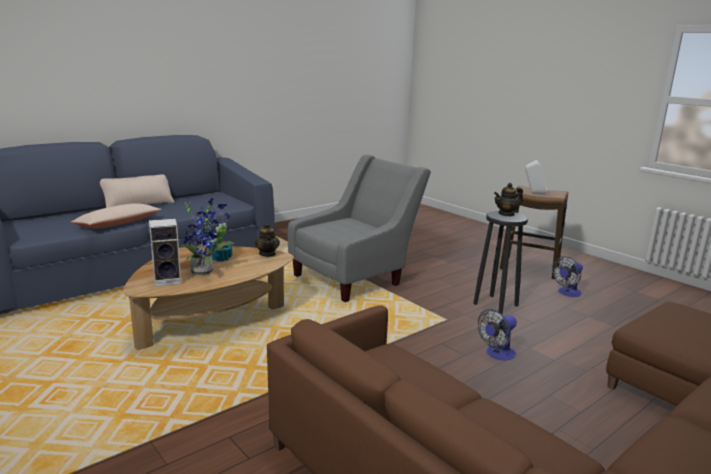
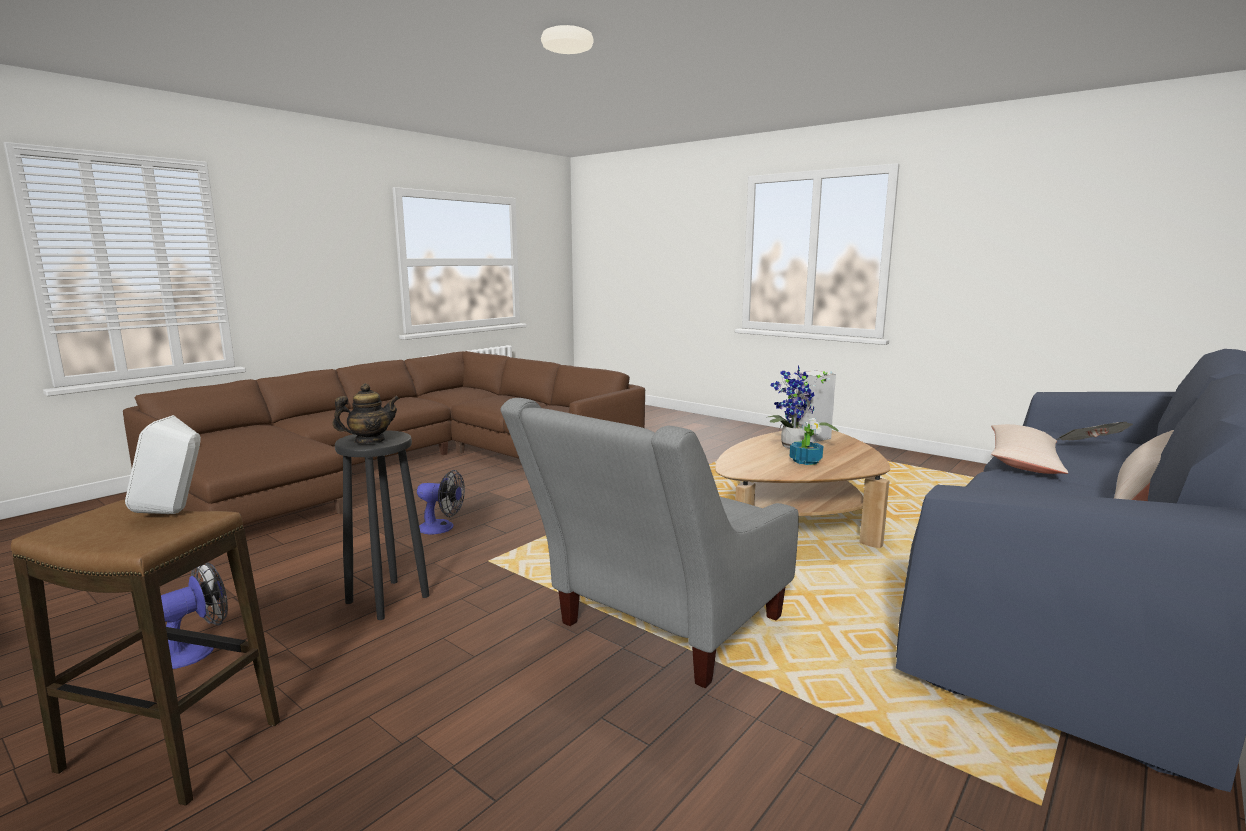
camera: 170 degrees right, 5 degrees down
teapot [255,223,280,257] -> none
fan [478,309,517,360] -> fan turned 60 degrees clockwise [417,470,465,534]
none -> newspaper [1056,422,1133,440]

